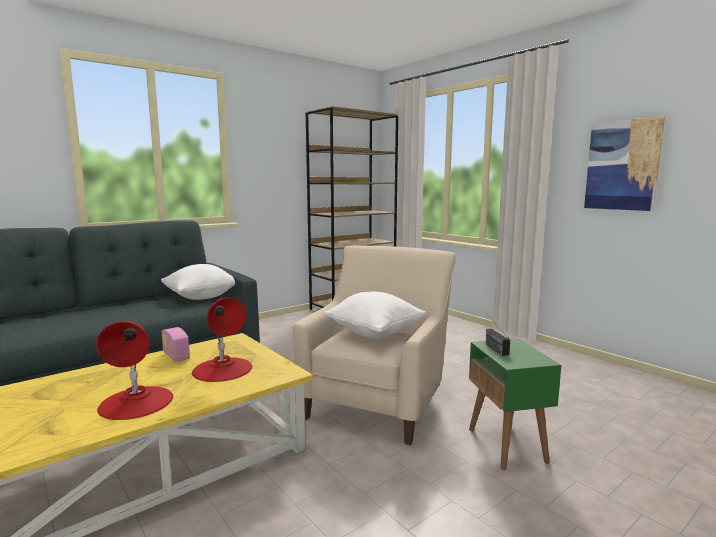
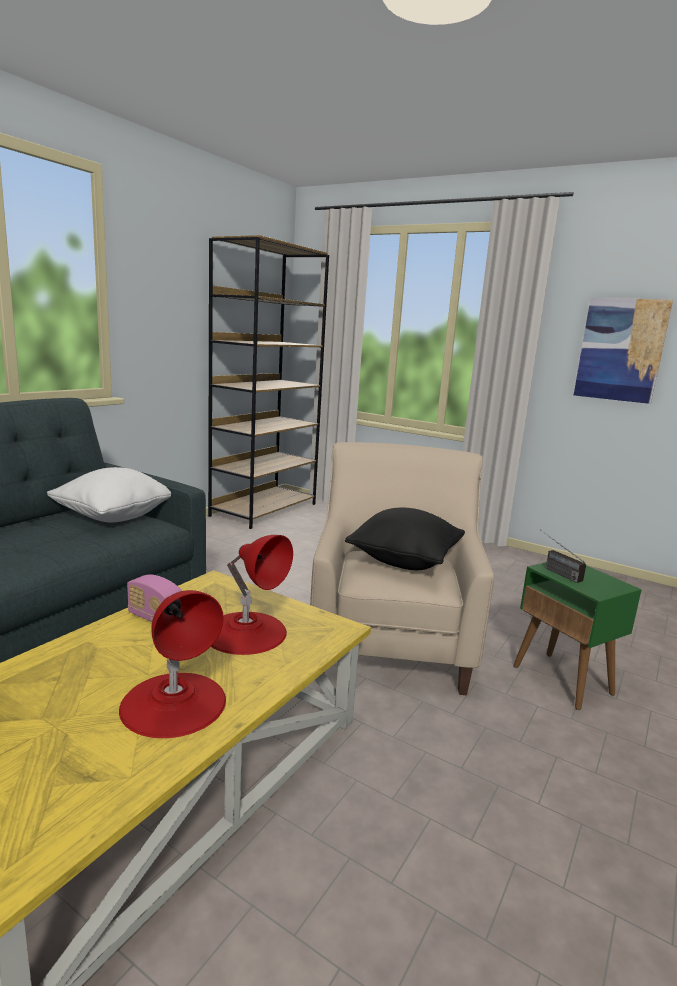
camera: 20 degrees left, 5 degrees up
white pillow [324,291,426,339] -> black pillow [345,508,465,570]

